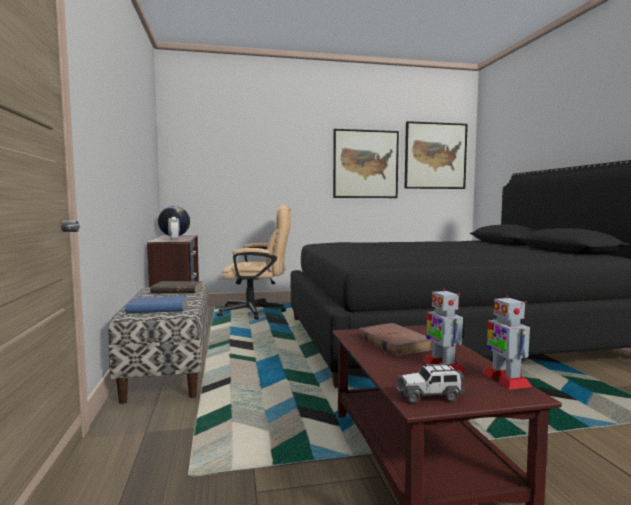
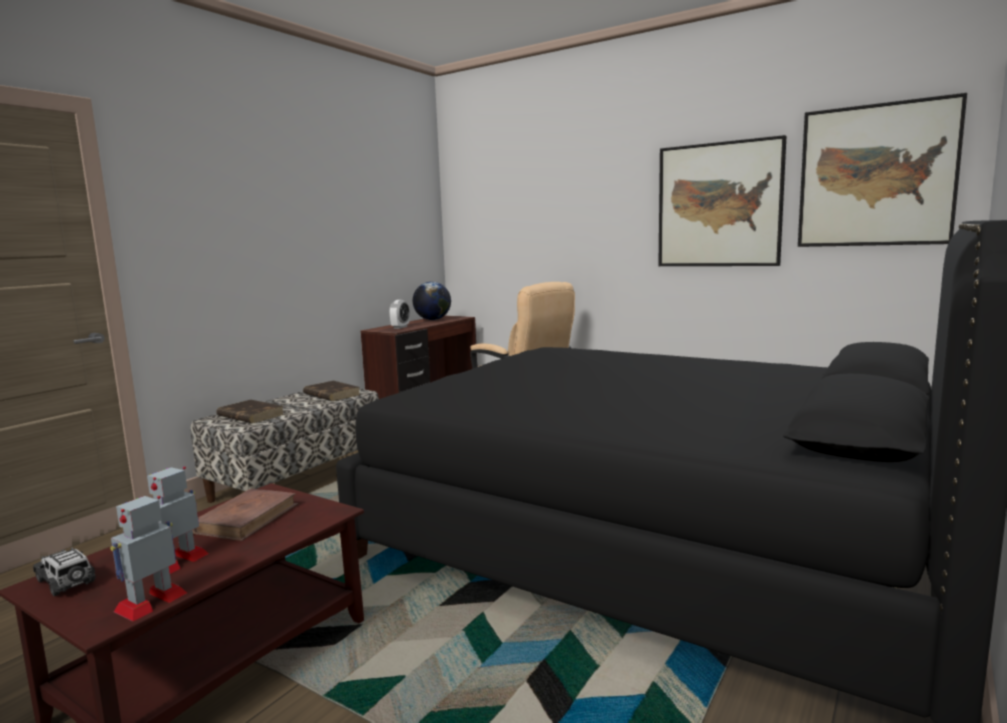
camera: 45 degrees right, 5 degrees up
blue book [125,296,187,313] -> brown book [216,400,285,423]

